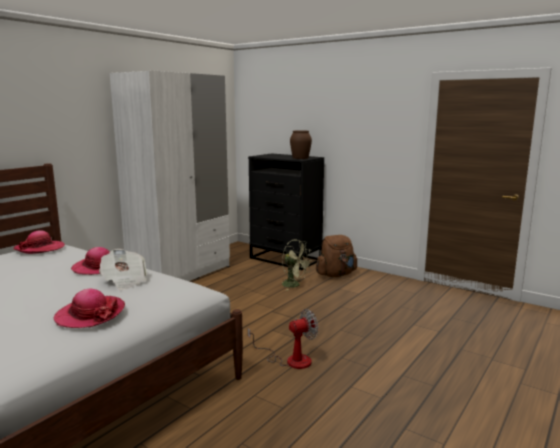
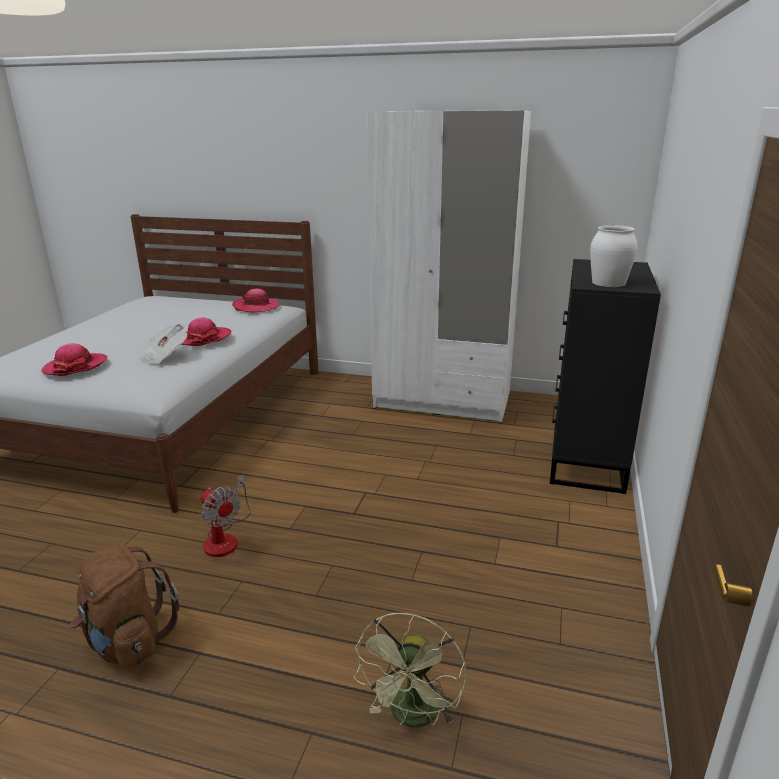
camera: 70 degrees right, 10 degrees up
green fan [282,240,313,290] -> green fan moved to [354,613,467,727]
brown vase [290,130,312,159] -> white vase [590,225,638,287]
brown backpack [316,235,357,277] -> brown backpack moved to [71,544,179,669]

